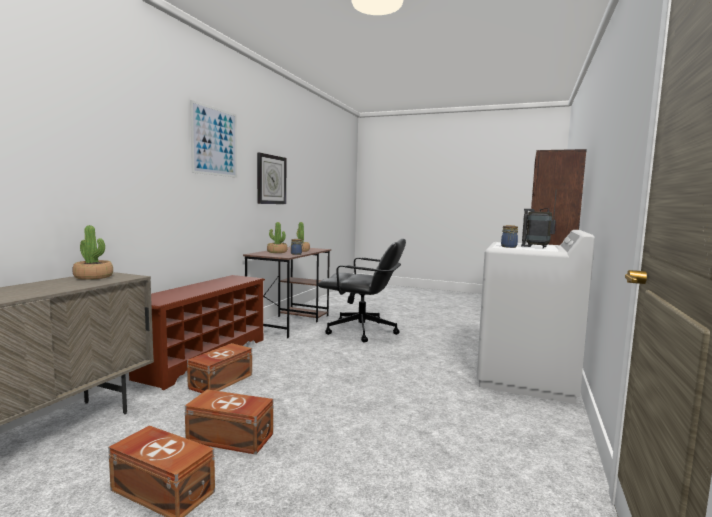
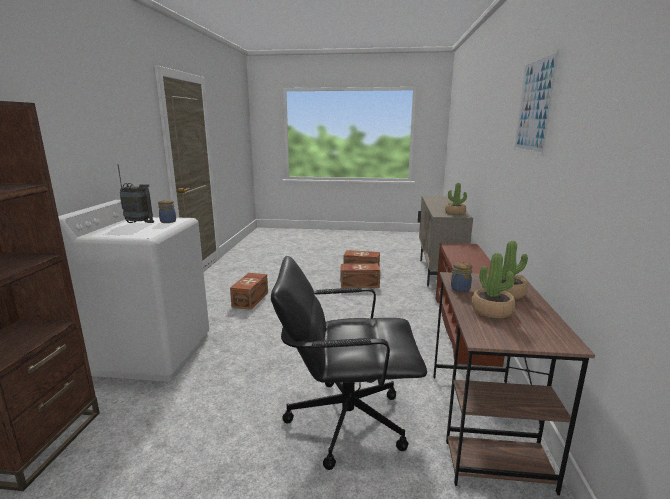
camera: 165 degrees right, 10 degrees up
brown storage box [187,343,252,393] -> brown storage box moved to [230,273,268,310]
wall clock [257,152,286,204] -> none

